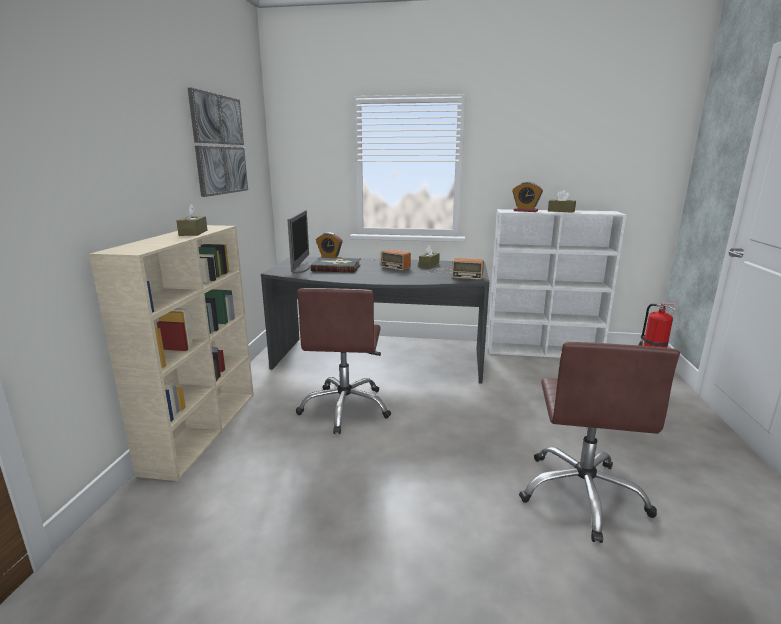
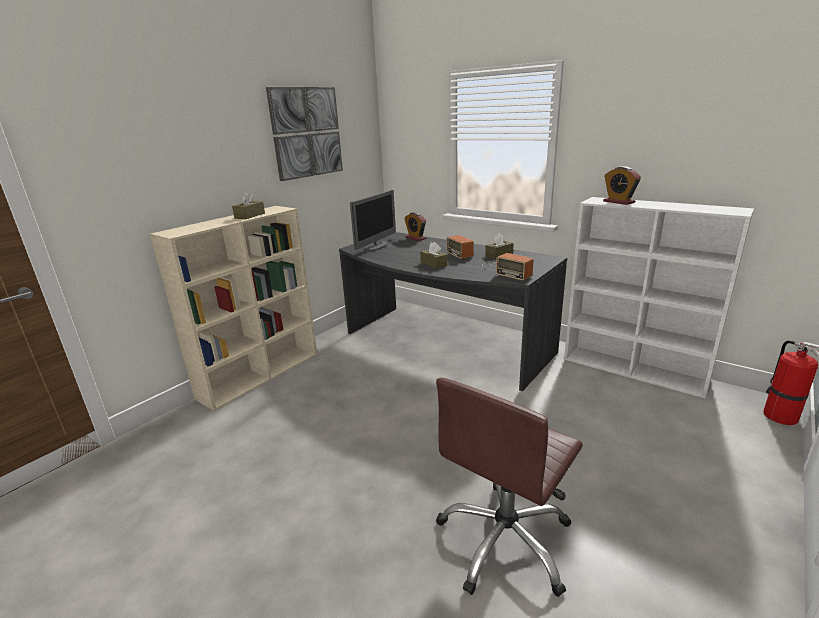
camera: 30 degrees right, 5 degrees up
brown office chair [296,288,391,434] -> none
book [311,258,361,272] -> none
brown tissue box [548,190,576,213] -> brown tissue box moved to [420,242,447,269]

